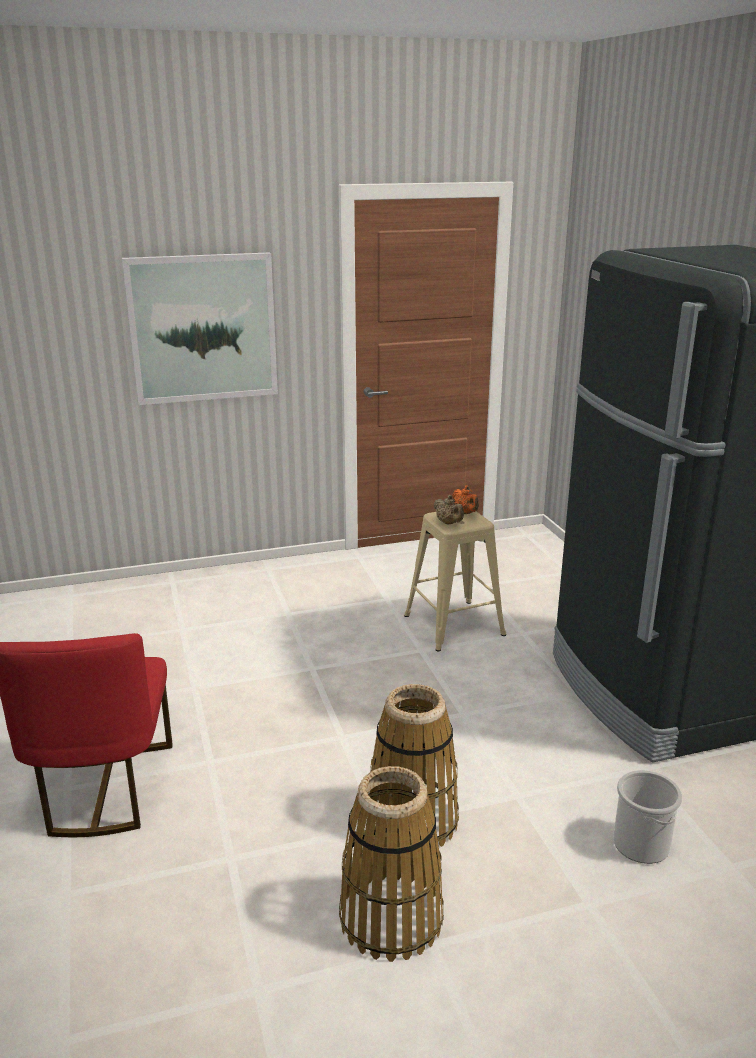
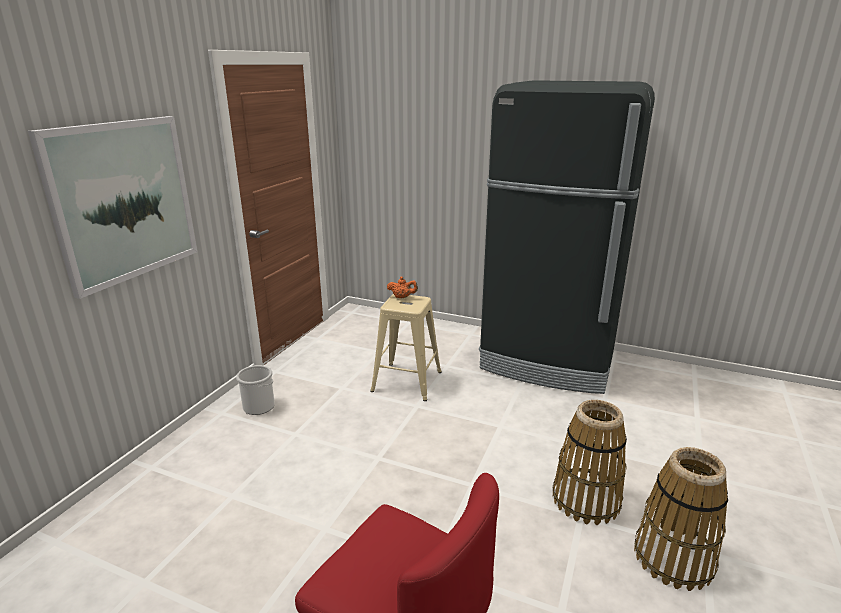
camera: 50 degrees left, 0 degrees up
beige teapot [434,495,464,525] -> none
bucket [613,770,682,864] -> bucket moved to [236,365,275,415]

